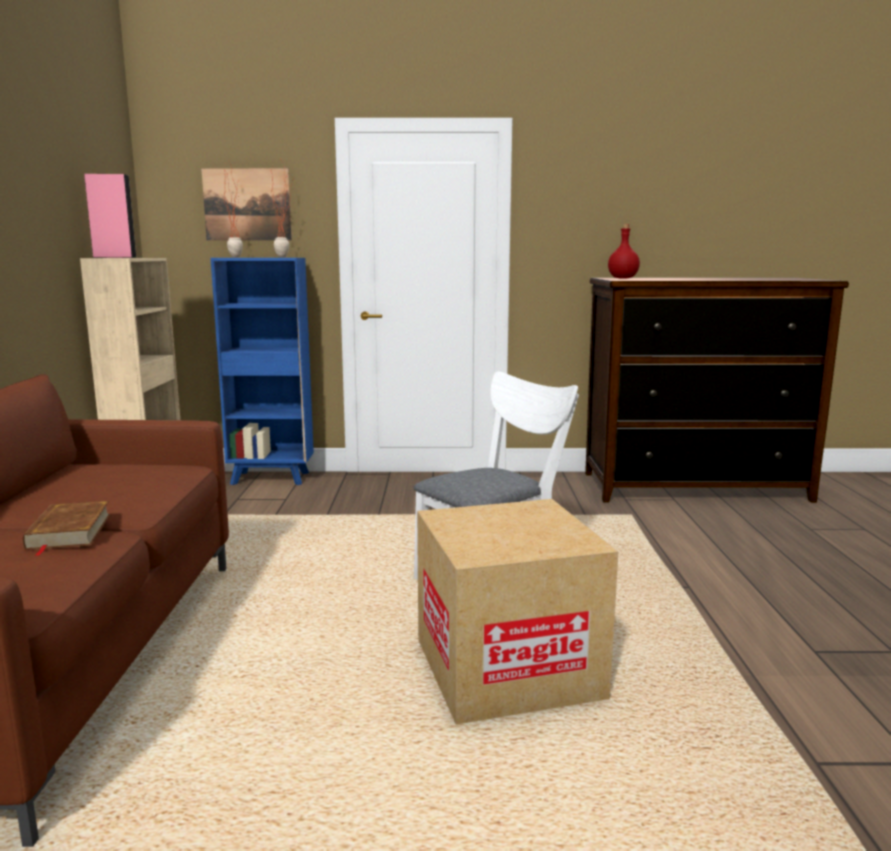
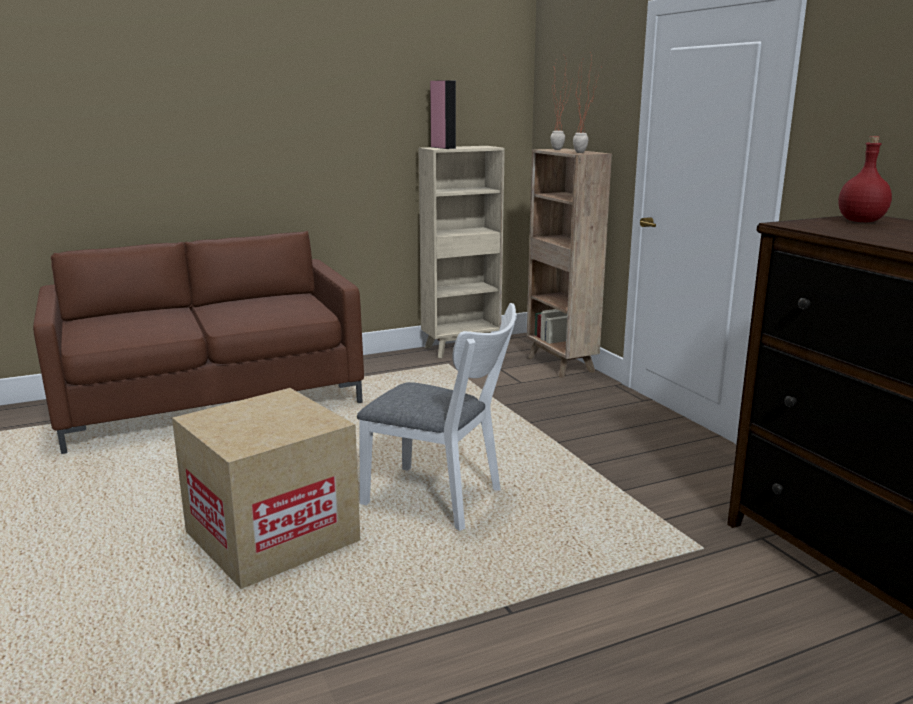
camera: 65 degrees right, 5 degrees up
brown book [23,501,111,556] -> none
picture [201,168,292,240] -> none
blue bookcase [210,258,314,485] -> brown bookcase [527,149,612,378]

